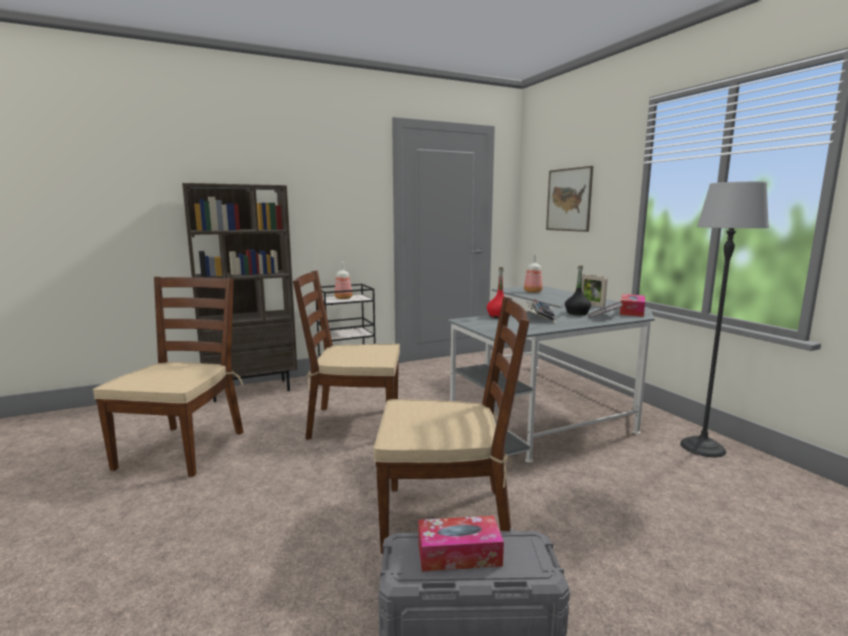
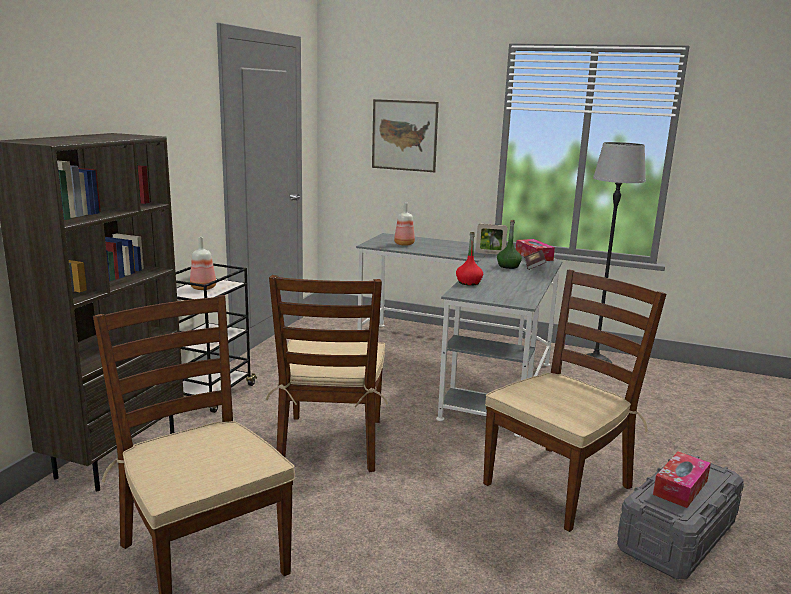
camera: 45 degrees left, 5 degrees up
brown chair [293,270,400,440] -> brown chair turned 45 degrees counterclockwise [266,275,388,472]
keyboard [525,299,557,323] -> none
black bottle [565,265,591,315] -> green bottle [497,220,522,269]

